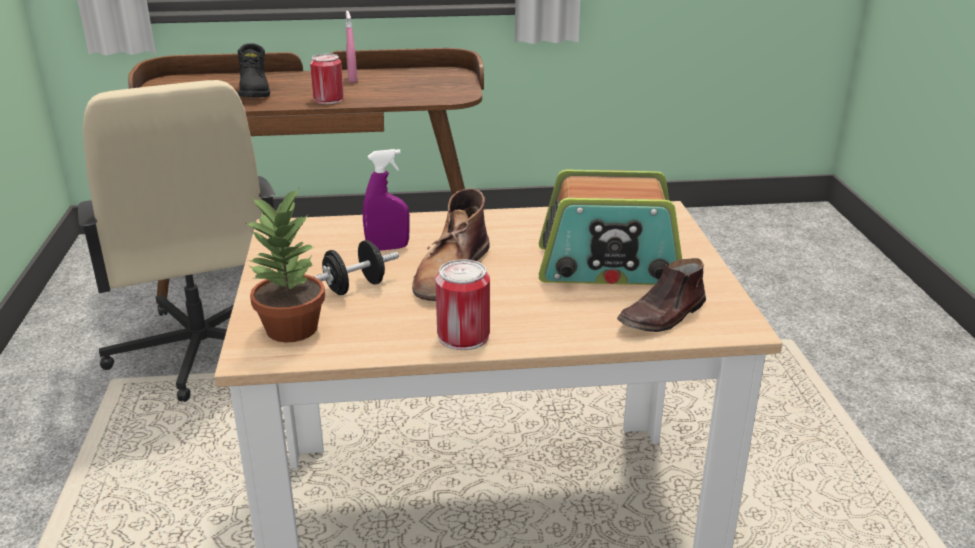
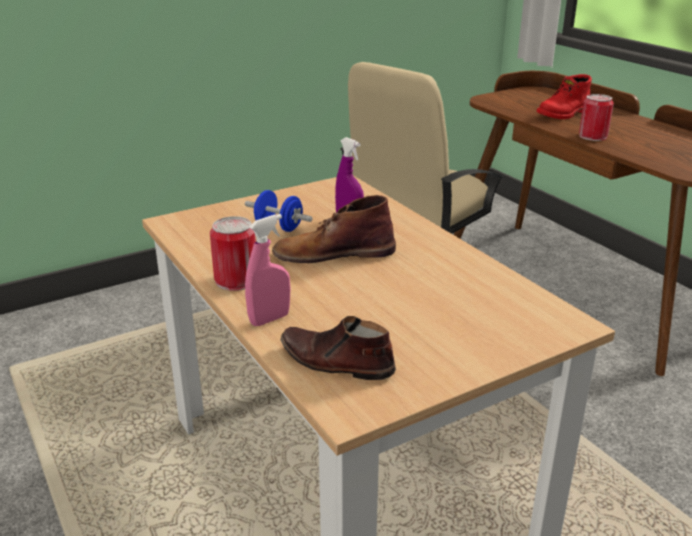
camera: 65 degrees right, 0 degrees up
black boot [238,43,270,97] -> red boot [536,74,592,119]
potted plant [244,188,325,342] -> none
black dumbbell [313,240,399,295] -> blue dumbbell [245,190,312,232]
pink spray bottle [346,11,358,83] -> pink spray bottle moved to [245,214,291,326]
radio [539,170,682,285] -> none

